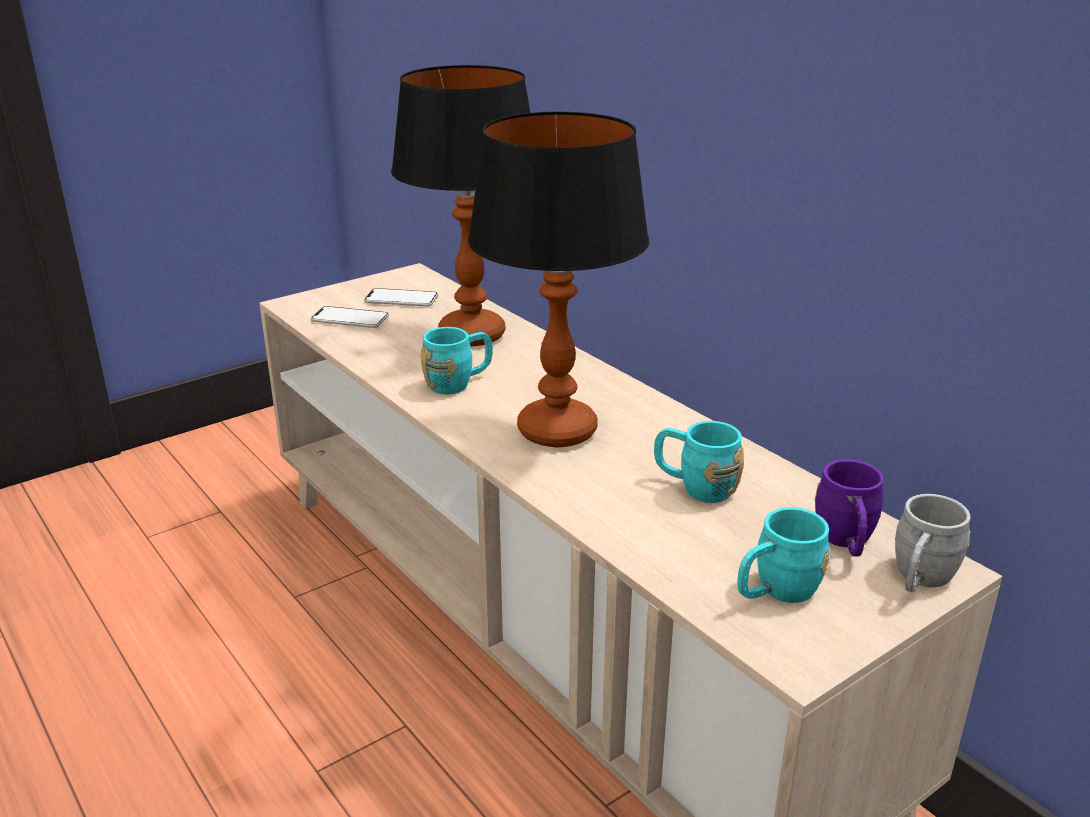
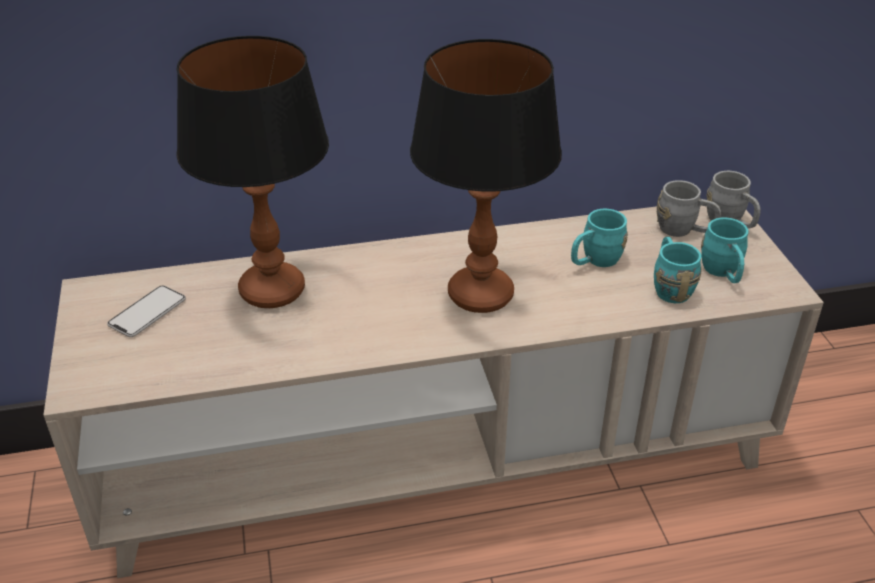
camera: 65 degrees left, 10 degrees up
phone [311,306,389,328] -> none
turquoise mug [421,327,493,394] -> turquoise mug moved to [654,237,702,303]
purple mug [815,459,884,556] -> grey mug [657,180,721,237]

